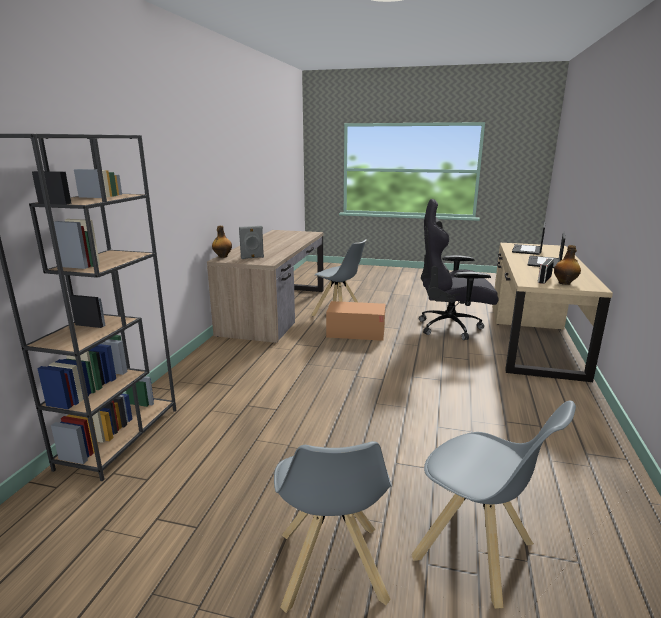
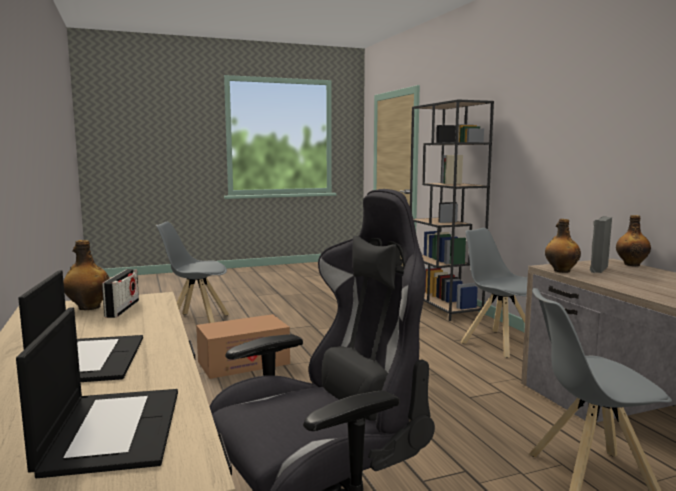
camera: 145 degrees right, 10 degrees down
grey chair [274,441,392,613] -> grey chair moved to [461,228,528,358]
cardboard box [326,301,385,341] -> cardboard box moved to [196,314,290,379]
none -> bottle [545,219,581,273]

